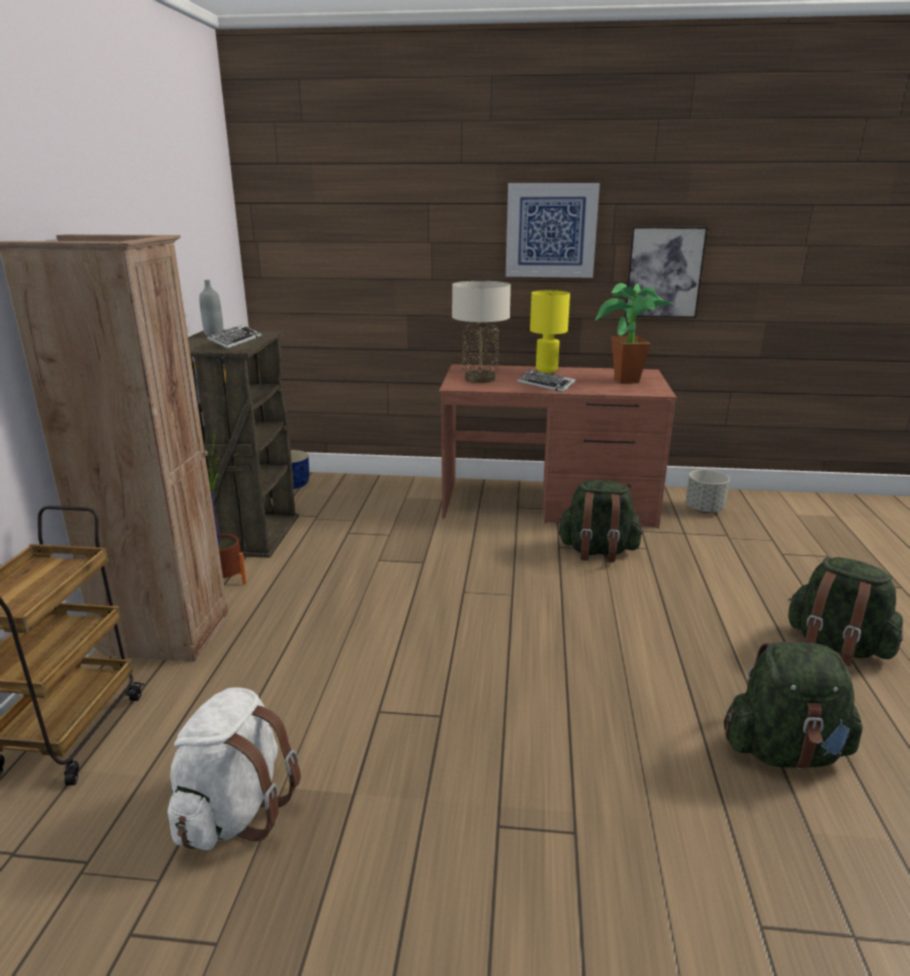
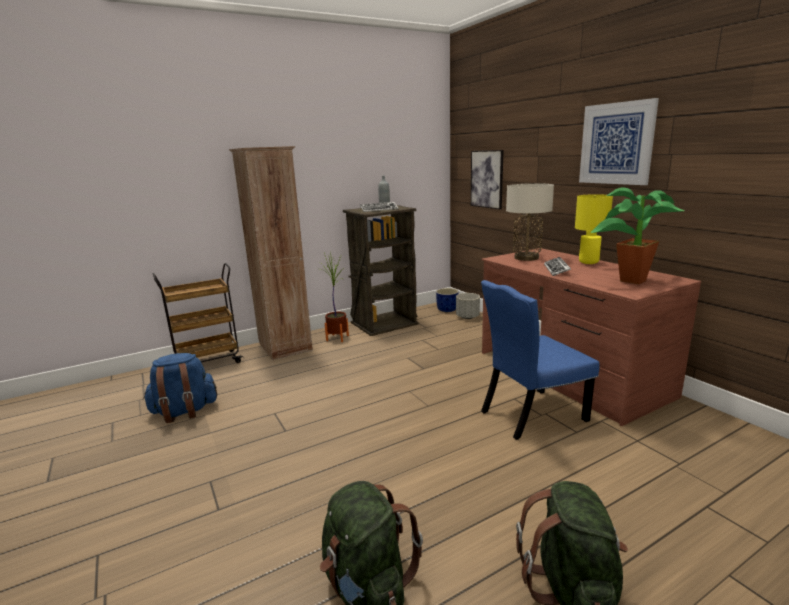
camera: 55 degrees right, 5 degrees down
white backpack [168,687,301,850] -> blue backpack [143,353,217,423]
green backpack [557,480,642,562] -> blue chair [481,280,600,440]
picture [624,226,708,318] -> picture moved to [471,150,504,209]
grey planter [686,470,730,513] -> grey planter moved to [456,293,480,319]

